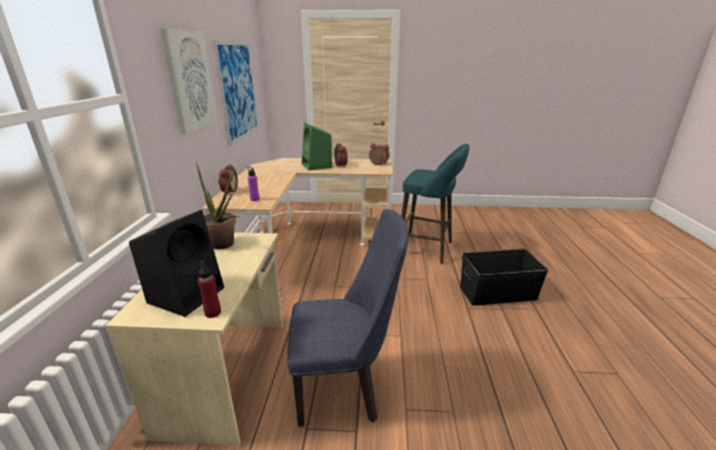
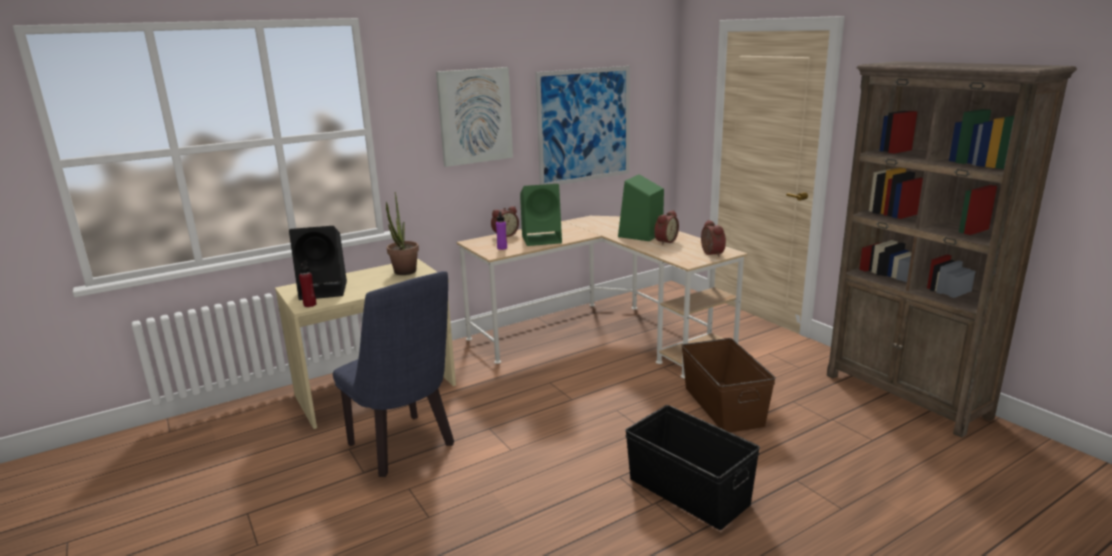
camera: 55 degrees right, 5 degrees down
turquoise stool [401,144,469,264] -> brown storage box [681,338,776,433]
none -> green speaker [520,184,562,246]
none -> brown bookcase [827,61,1077,438]

